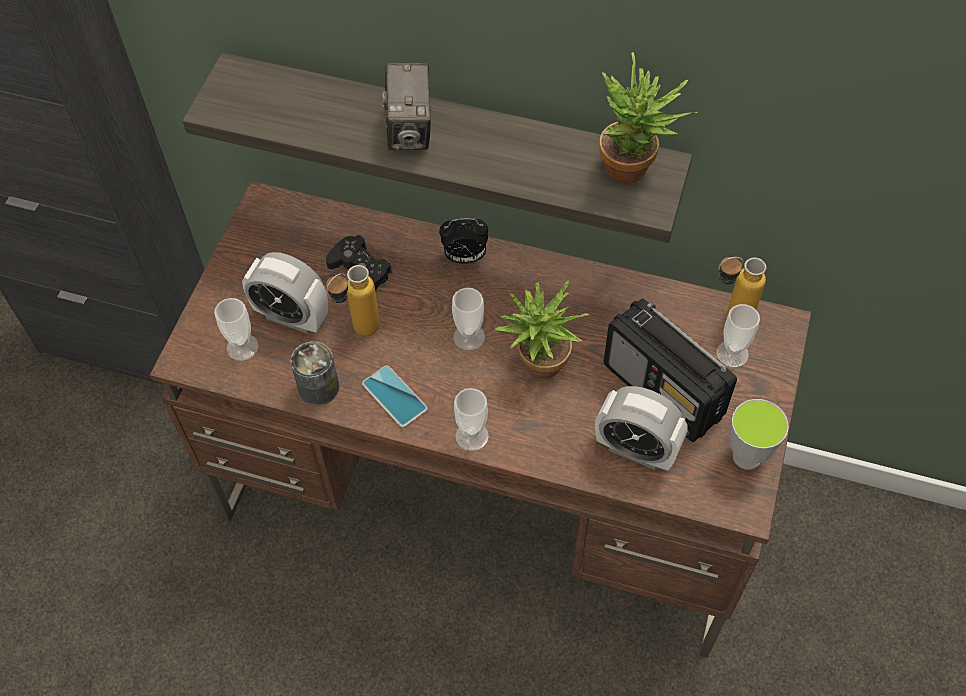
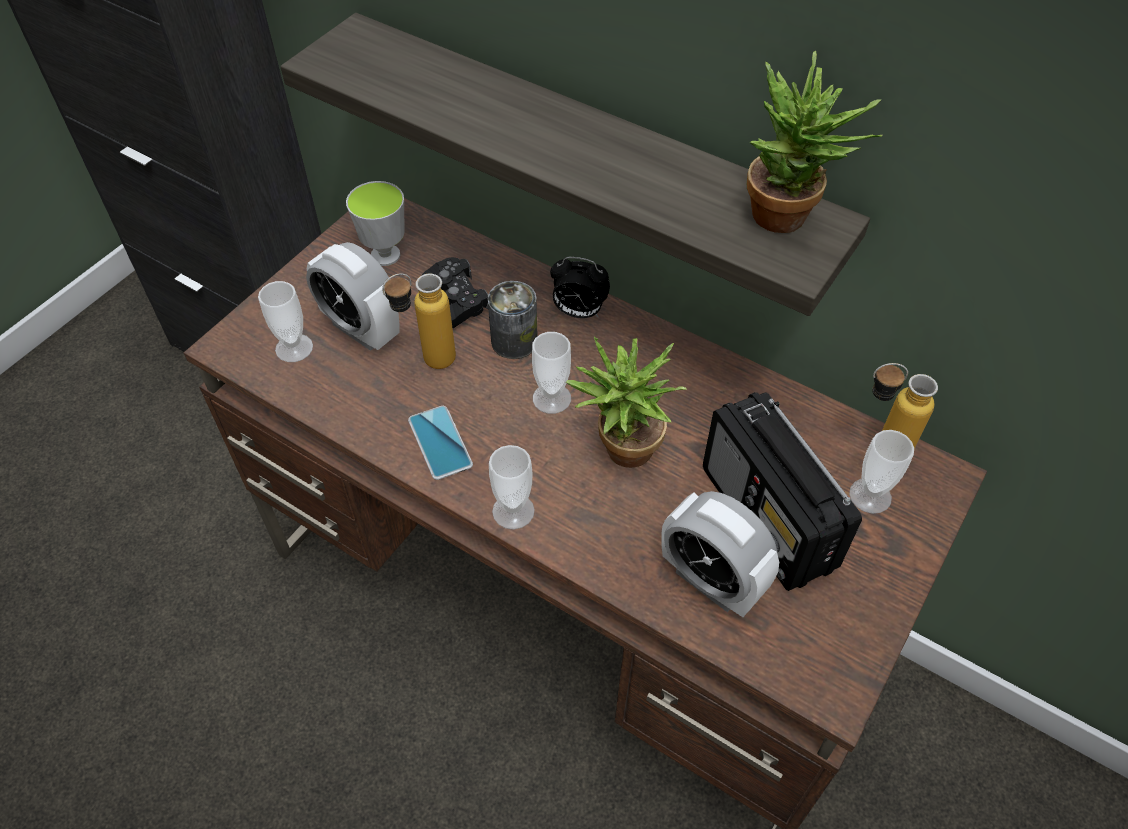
camera: 15 degrees right, 5 degrees down
can [290,341,339,405] -> can moved to [488,281,538,359]
camera [382,63,431,150] -> none
cup [730,399,789,470] -> cup moved to [346,181,405,266]

